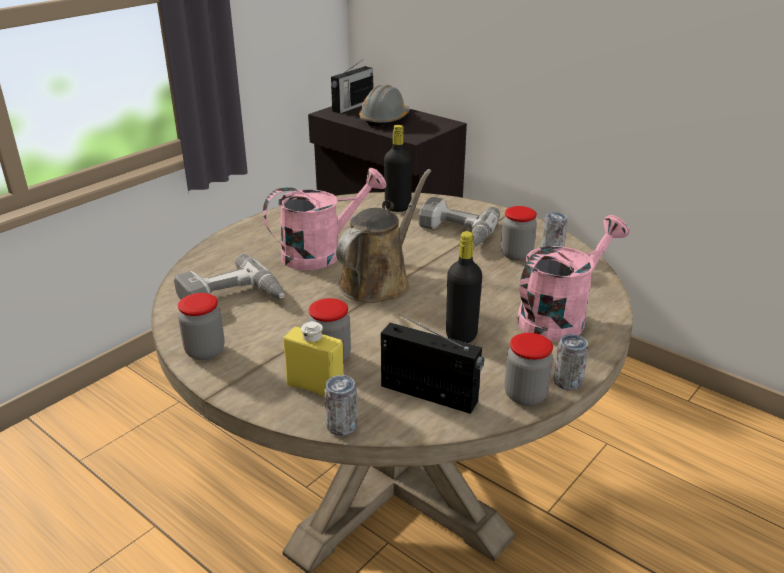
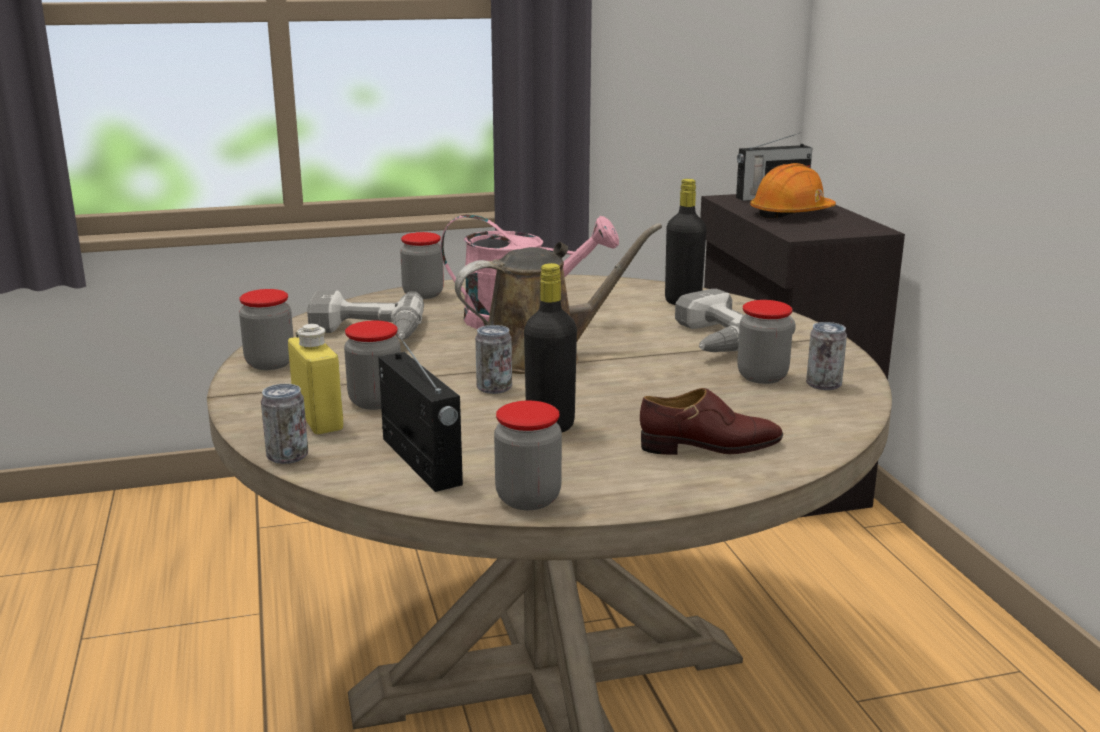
camera: 35 degrees right, 10 degrees down
grey hard hat [359,85,410,127] -> orange hard hat [750,163,836,219]
pink watering can [518,215,629,341] -> brown shoe [640,388,783,455]
can [553,334,588,390] -> can moved to [475,325,512,394]
none -> jar [400,232,444,299]

